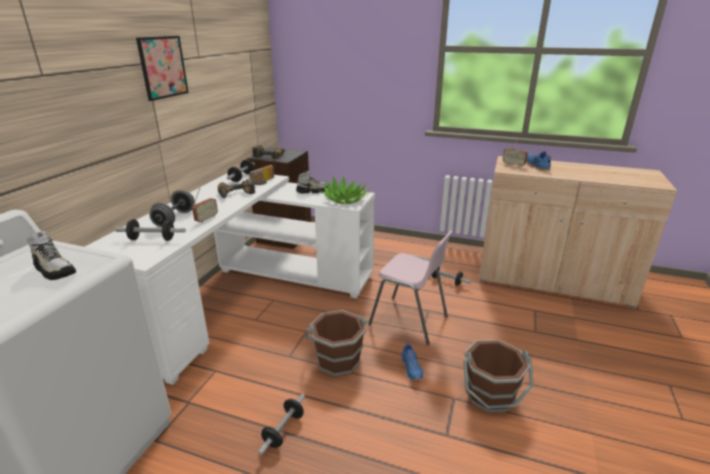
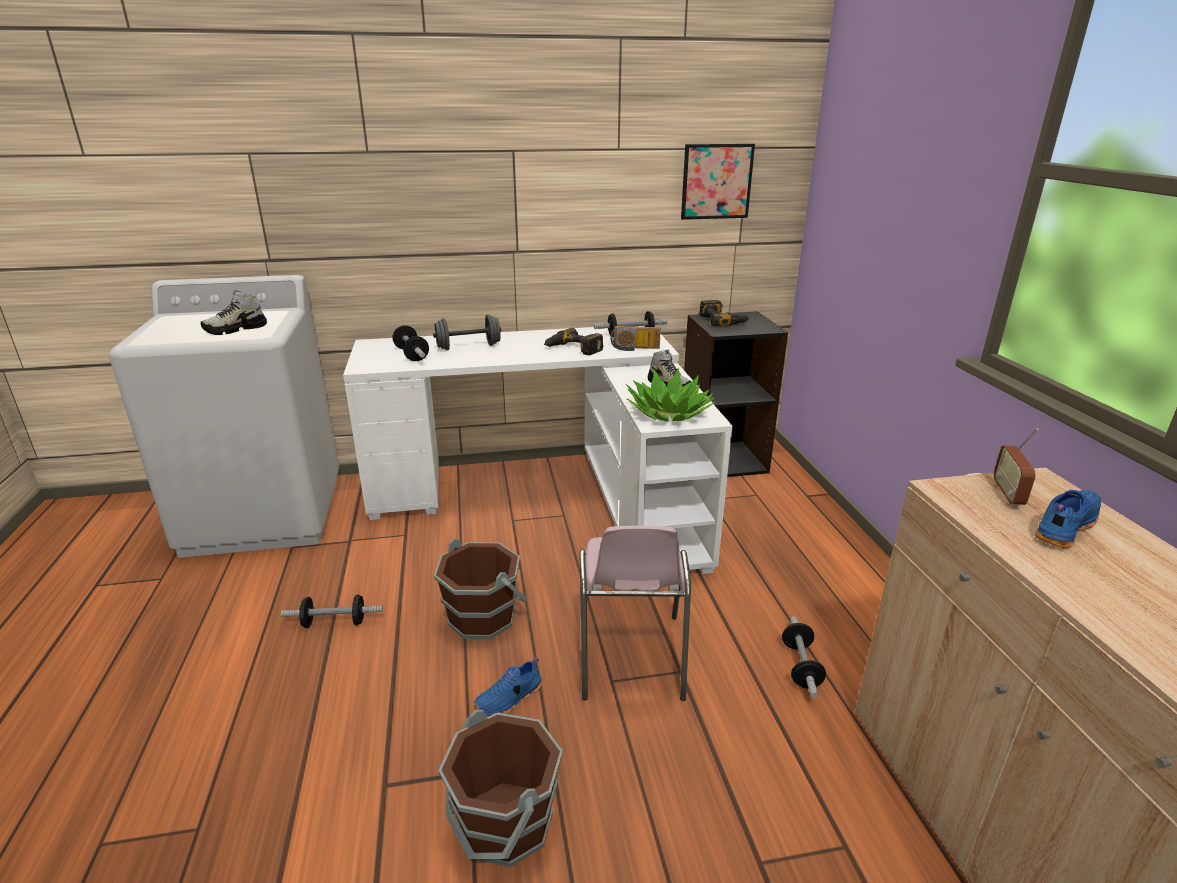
camera: 60 degrees right, 0 degrees up
shoe [27,231,76,280] -> shoe turned 45 degrees clockwise [201,290,267,335]
picture [136,36,189,101] -> picture moved to [681,144,755,220]
radio [192,188,218,223] -> none

